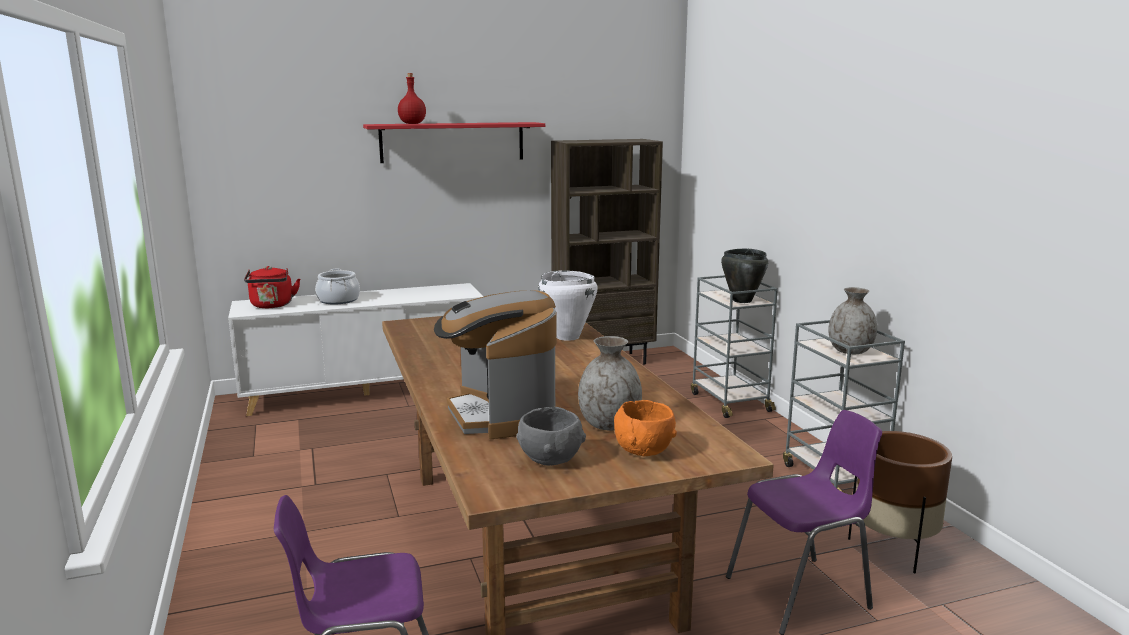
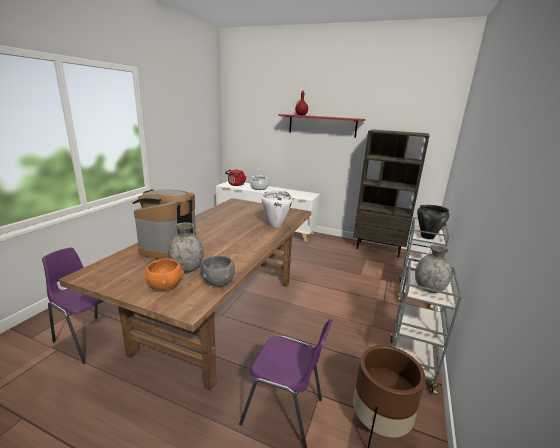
camera: 40 degrees right, 5 degrees up
grey bowl [516,407,586,466] -> grey bowl moved to [201,255,235,287]

